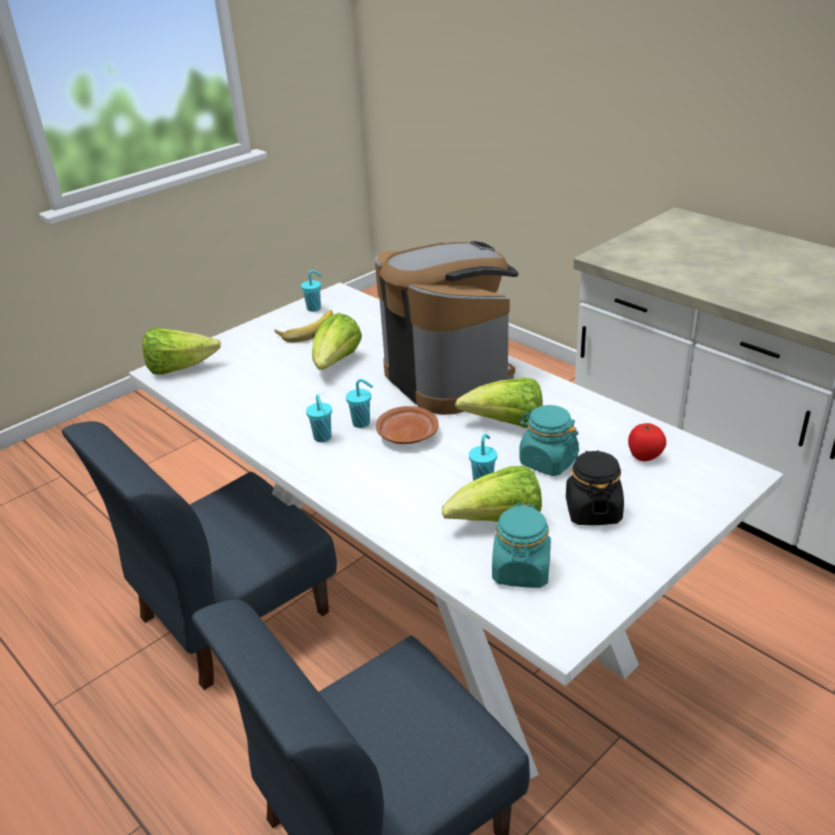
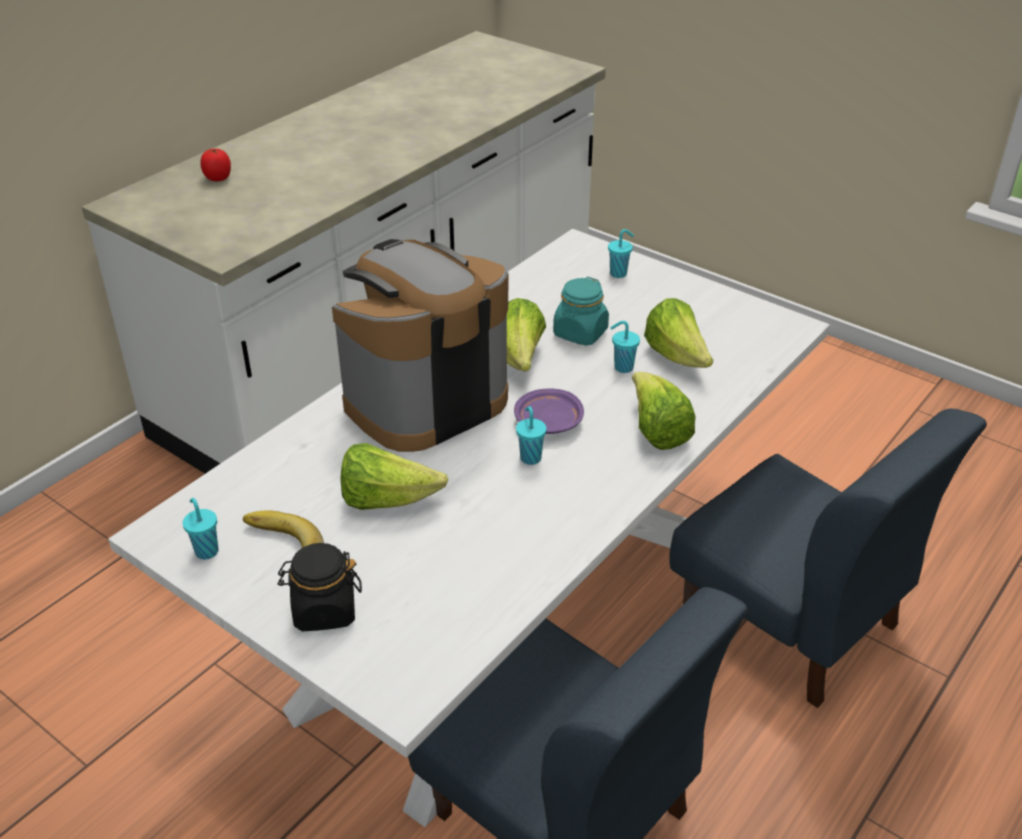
camera: 100 degrees left, 5 degrees up
lettuce [142,328,221,375] -> lettuce moved to [632,372,696,450]
turquoise cup [306,394,332,442] -> turquoise cup moved to [608,229,634,278]
brown plate [376,406,439,444] -> purple plate [514,388,584,434]
turquoise jar [492,503,551,588] -> none
black jar [566,450,624,525] -> black jar moved to [278,543,362,631]
tomato [628,423,666,461] -> tomato moved to [201,148,231,181]

